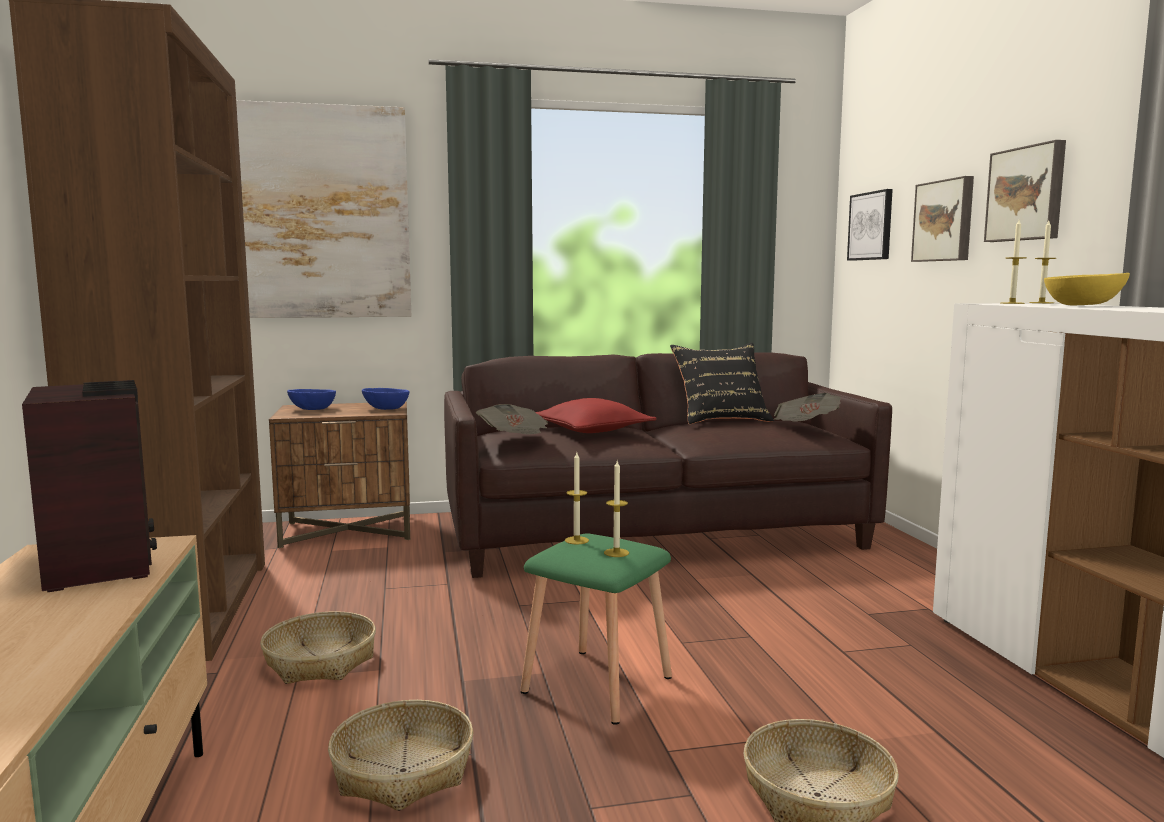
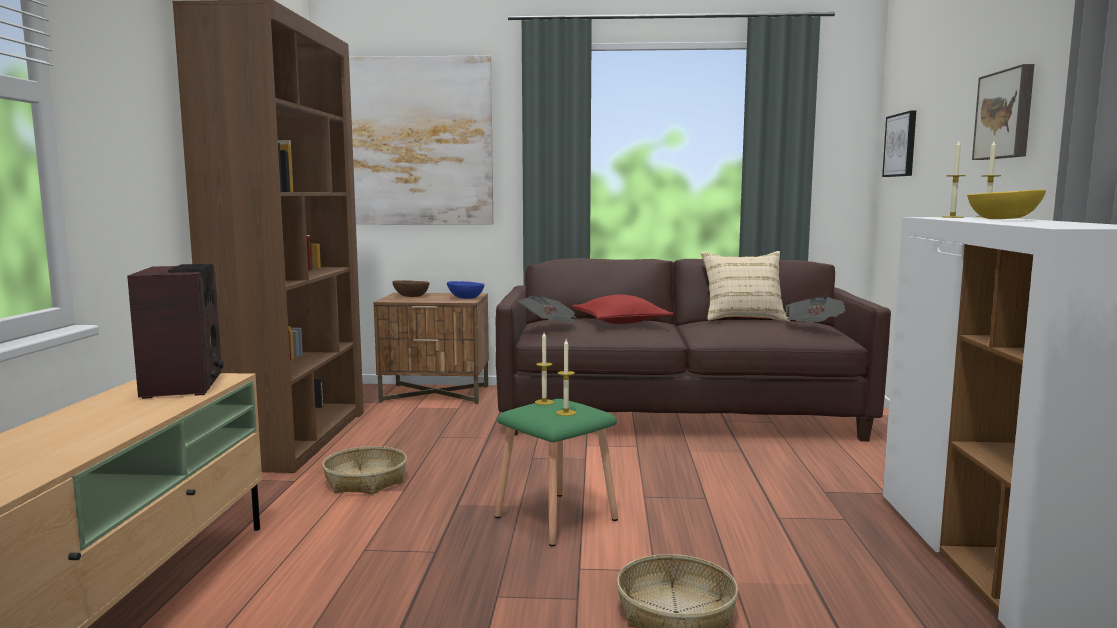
camera: 15 degrees right, 0 degrees up
blue bowl [287,389,336,410] -> brown bowl [392,280,429,297]
basket [328,700,473,811] -> none
black pillow [670,343,774,424] -> beige pillow [700,251,790,322]
picture [911,176,974,262] -> none

